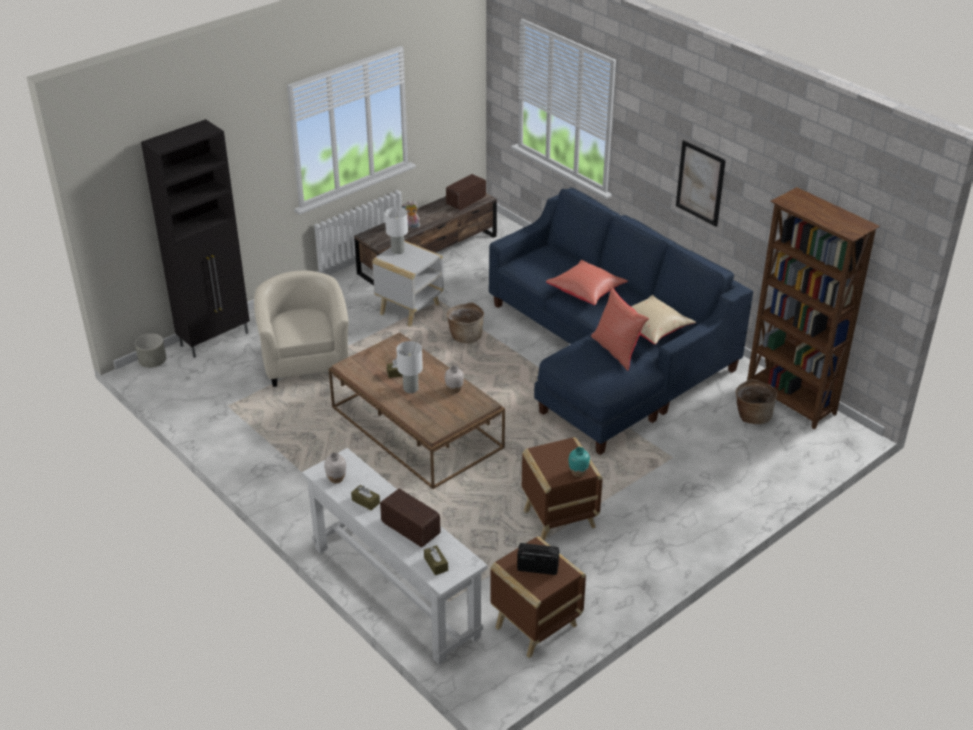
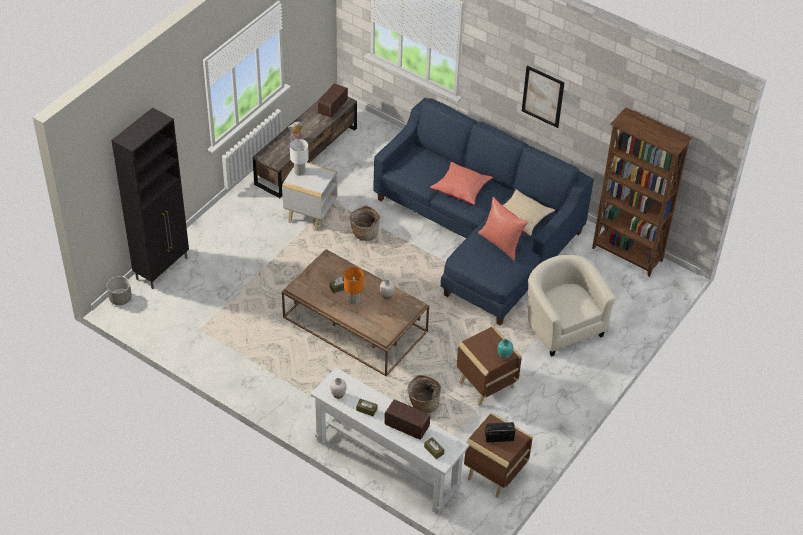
camera: 15 degrees left, 10 degrees up
beige armchair [254,271,349,387] -> beige armchair moved to [528,255,616,357]
white table lamp [396,341,423,393] -> orange table lamp [344,267,364,305]
basket [736,379,777,424] -> basket moved to [407,375,441,413]

